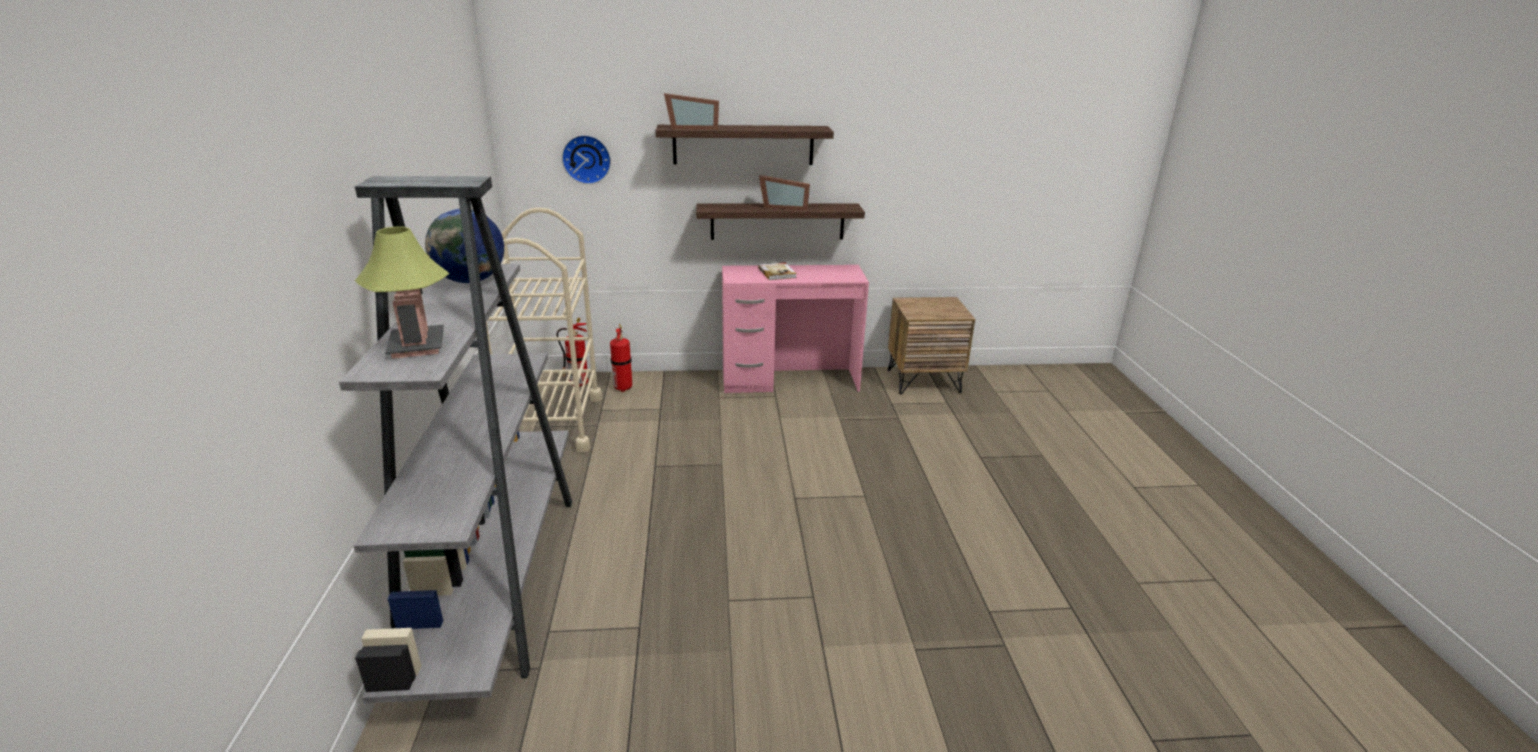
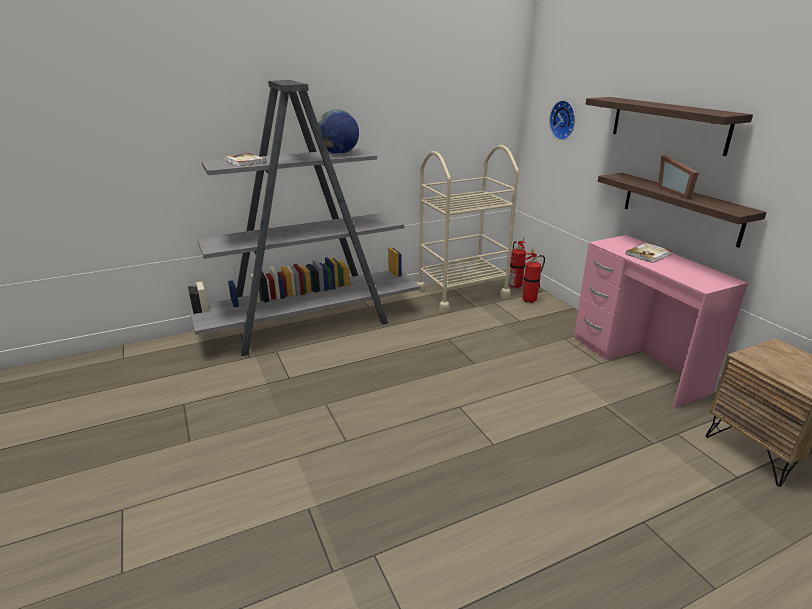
camera: 70 degrees right, 0 degrees up
table lamp [355,226,449,359] -> book [224,153,266,167]
picture frame [664,93,719,130] -> none

